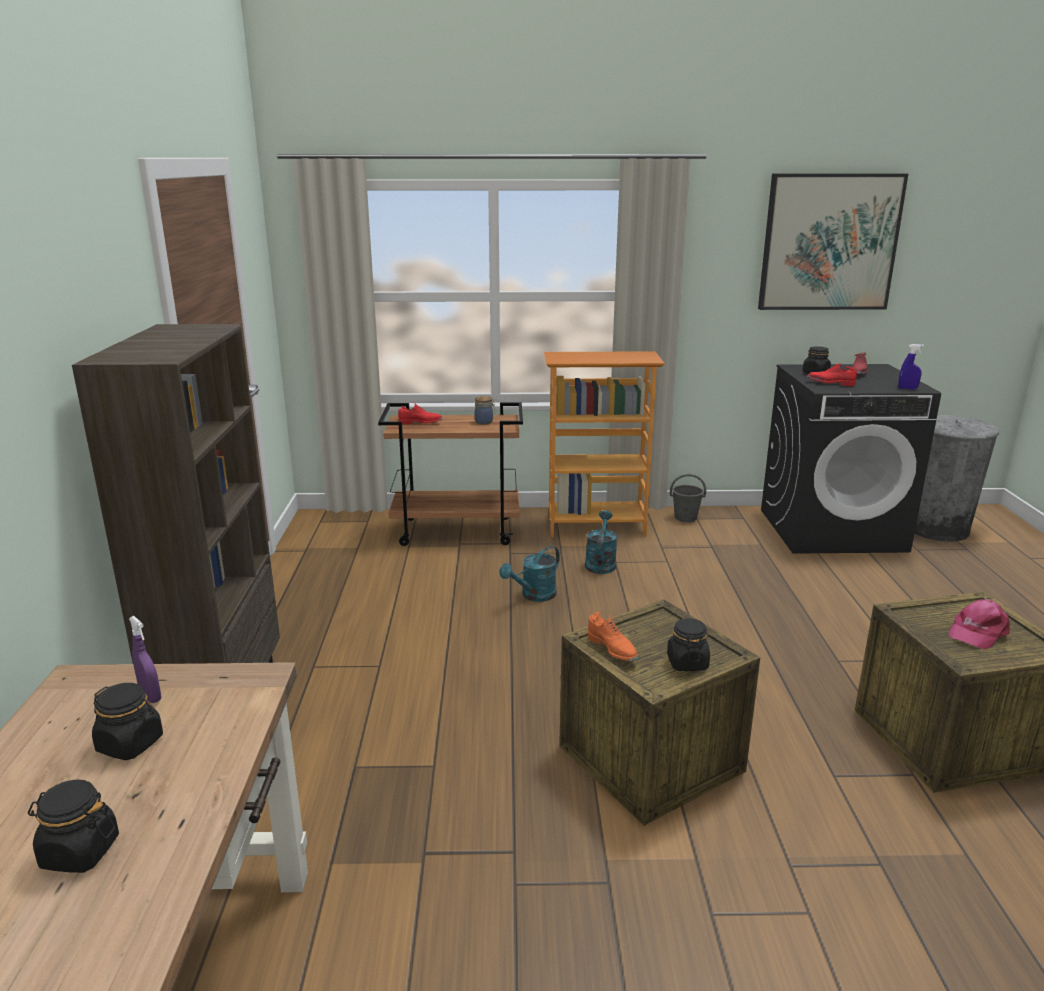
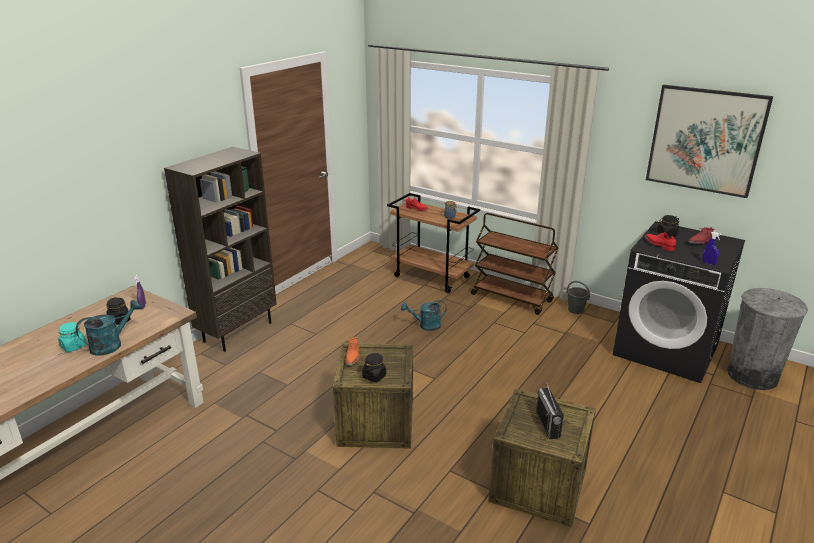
camera: 35 degrees right, 5 degrees up
black jar [28,779,119,873] -> turquoise jar [58,322,86,352]
bookcase [544,351,665,537] -> brown cart [471,213,558,315]
turquoise watering can [585,510,618,574] -> turquoise watering can moved to [76,300,141,356]
pink cap [948,599,1010,650] -> radio [536,380,564,439]

